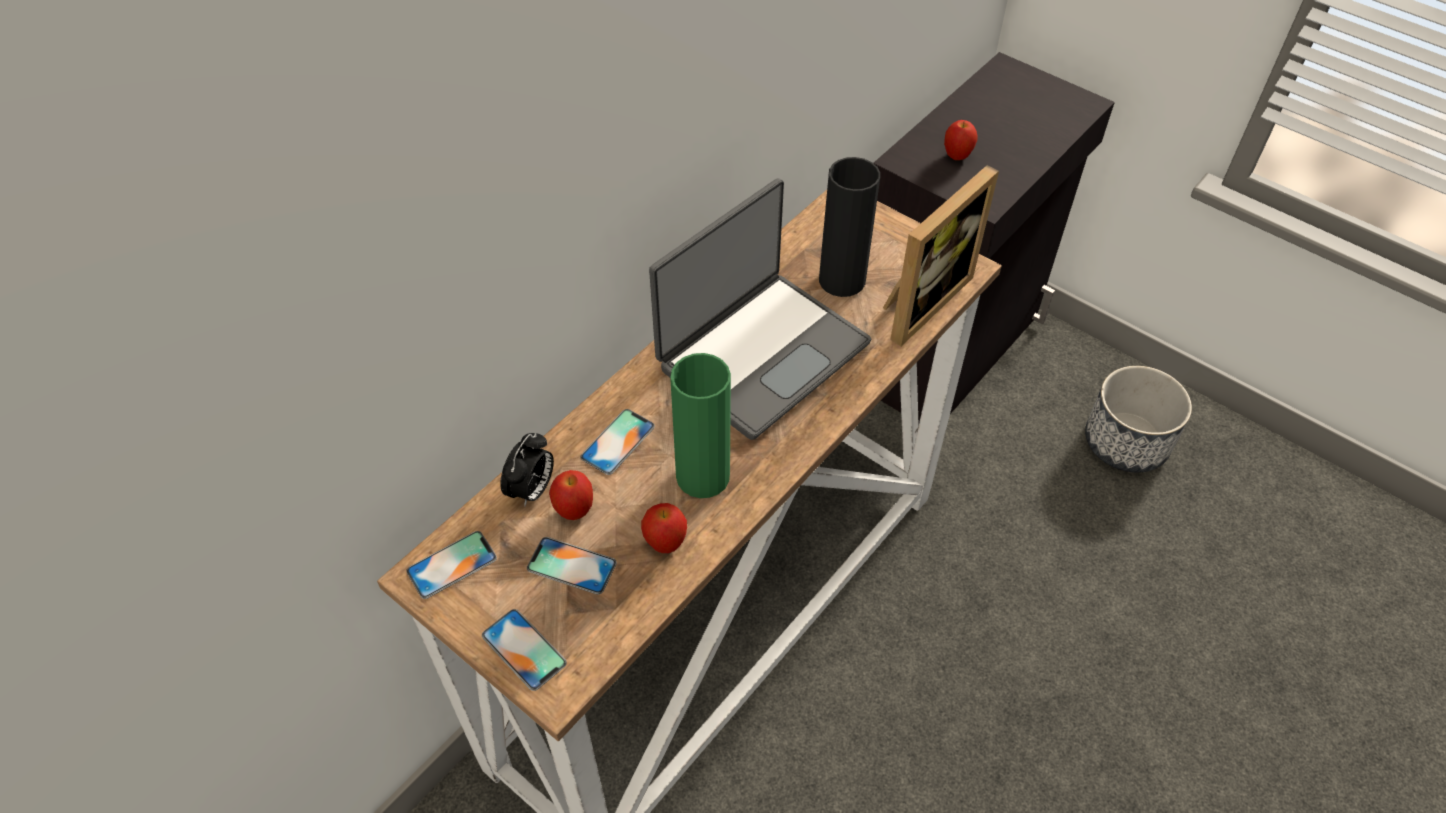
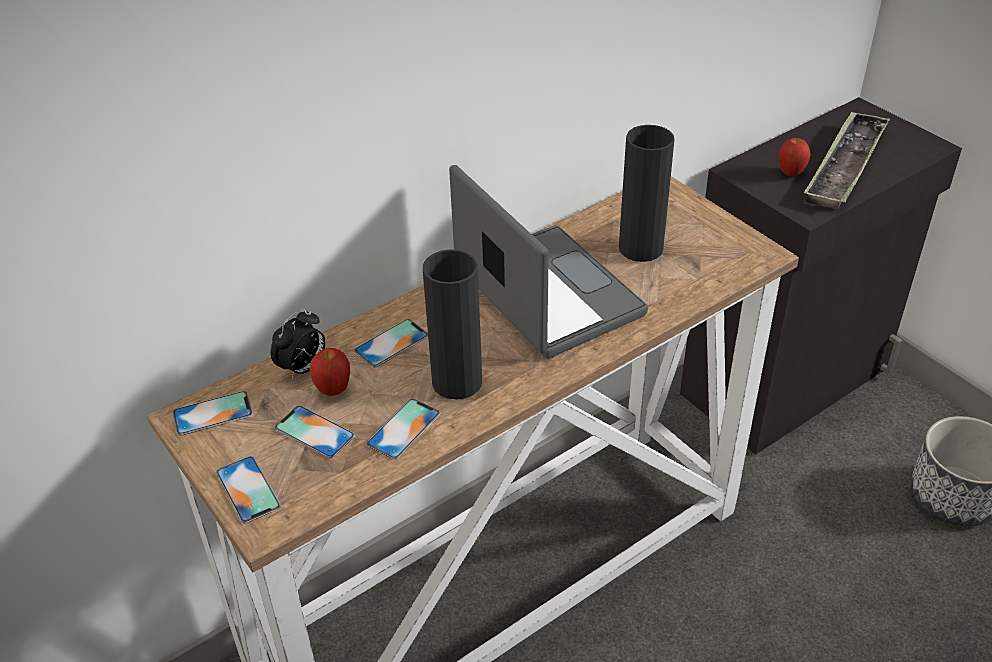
camera: 15 degrees right, 10 degrees down
apple [641,503,687,553] -> phone [367,399,440,459]
laptop [649,178,871,440] -> laptop turned 90 degrees counterclockwise [449,165,648,359]
green vase [670,353,731,498] -> black vase [423,249,482,399]
picture frame [883,165,999,346] -> none
none -> tray [803,111,890,209]

